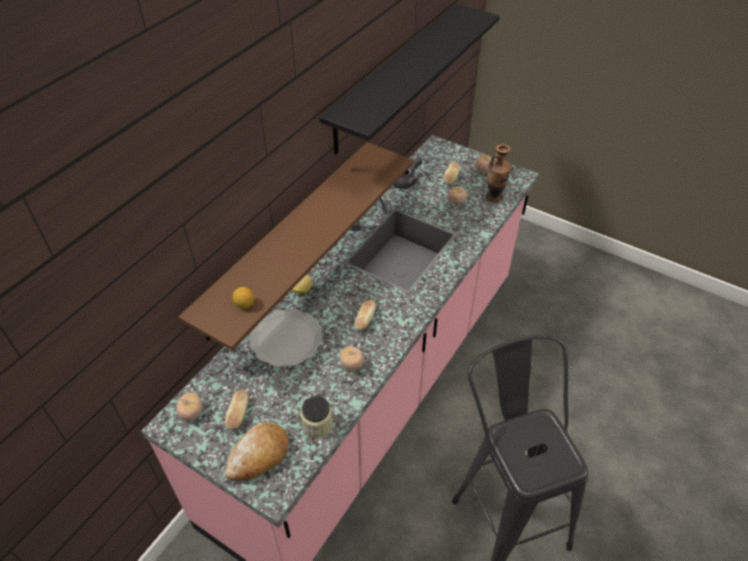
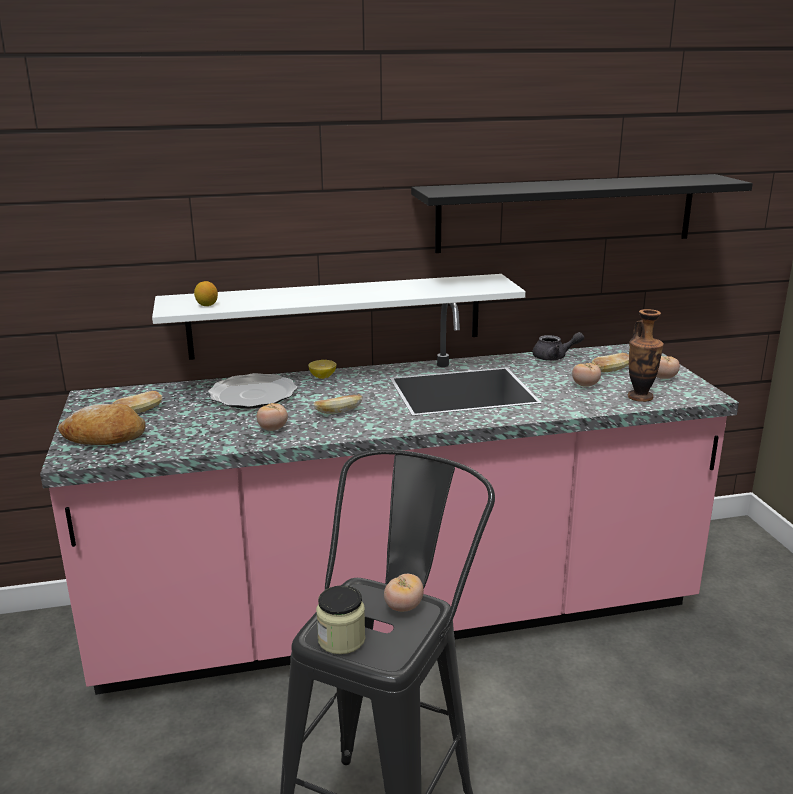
camera: 45 degrees right, 25 degrees down
tomato [176,392,203,421] -> tomato moved to [384,574,424,612]
brown shelf [178,142,413,351] -> white shelf [152,274,526,360]
jar [300,396,333,438] -> jar moved to [316,585,365,654]

